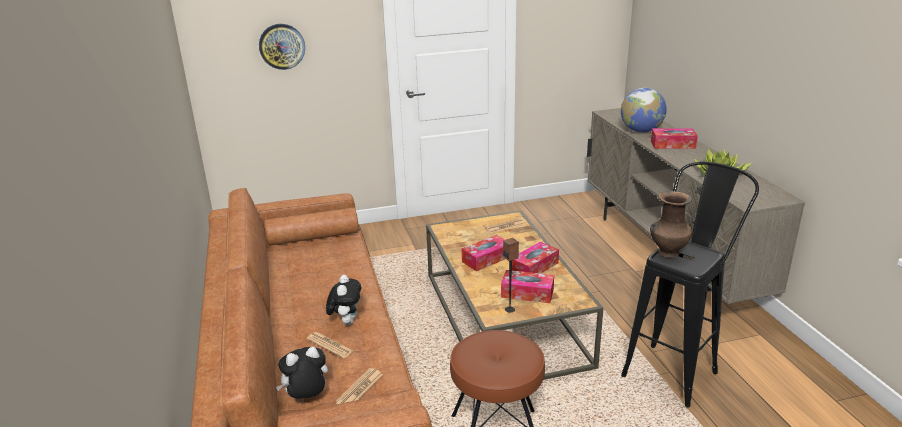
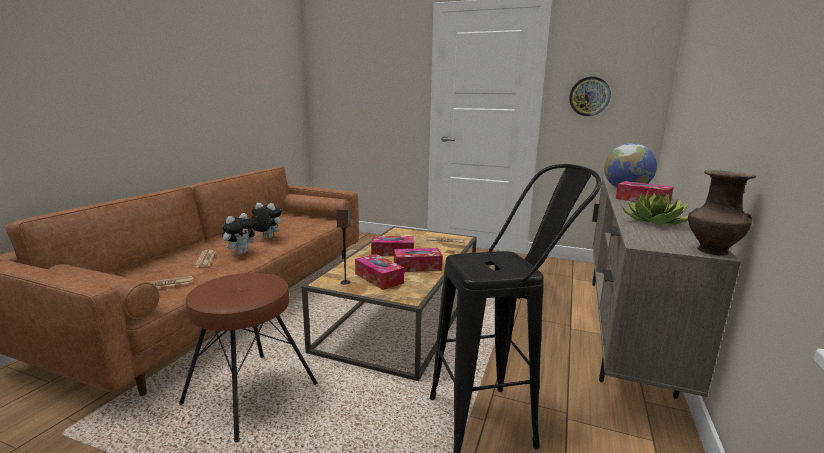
camera: 35 degrees right, 10 degrees down
wall clock [259,24,305,70] -> wall clock moved to [569,77,611,116]
plush toy [276,347,328,399] -> plush toy moved to [251,203,282,238]
brown vase [650,191,692,258] -> brown vase moved to [688,170,756,256]

